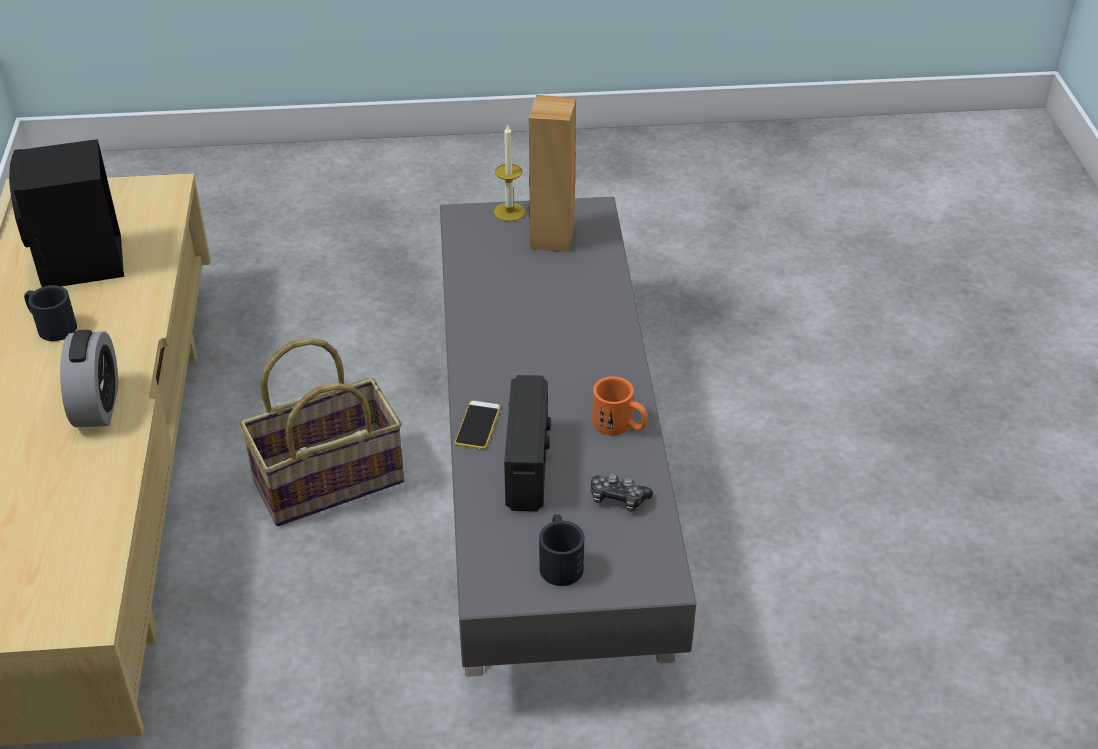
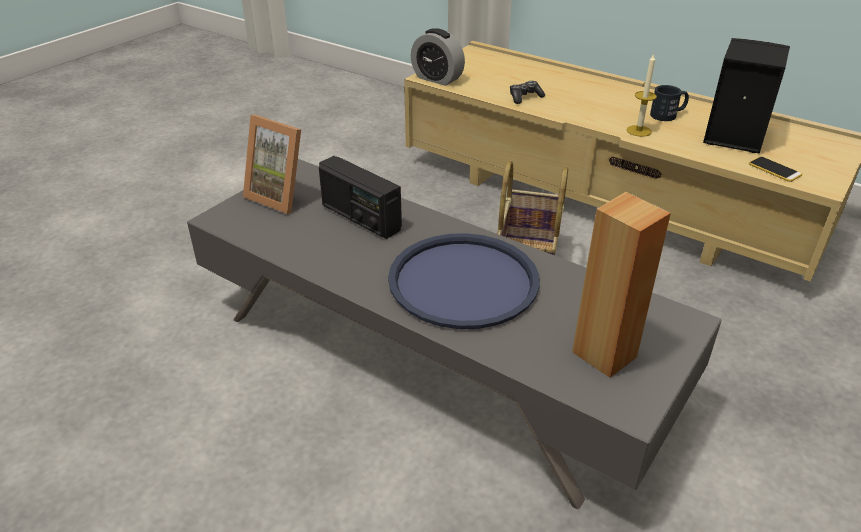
camera: 130 degrees right, 5 degrees down
alarm clock [60,330,118,427] -> alarm clock moved to [411,28,465,86]
phone [455,400,501,449] -> phone moved to [749,157,802,182]
candle [494,124,525,221] -> candle moved to [627,54,657,137]
black mug [539,514,585,586] -> picture frame [243,115,301,214]
game controller [591,473,653,512] -> game controller moved to [510,81,545,104]
orange mug [592,376,648,435] -> none
none -> blue tray [388,233,540,329]

